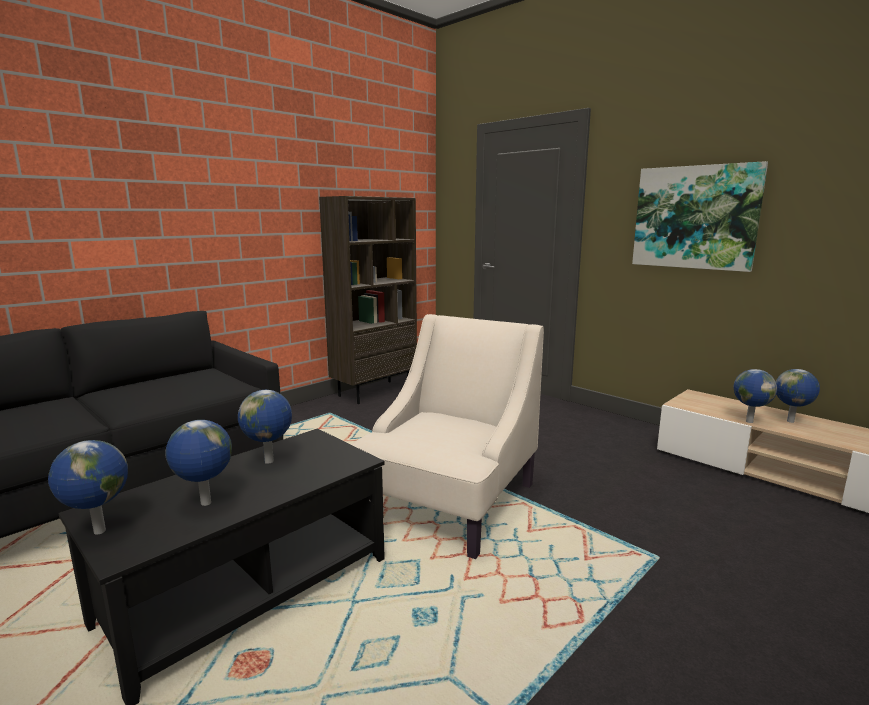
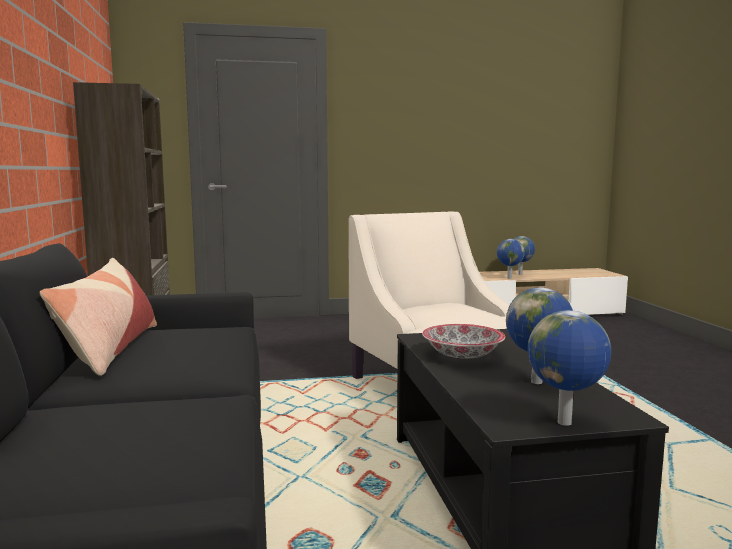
camera: 55 degrees left, 5 degrees down
globe [238,390,292,464] -> bowl [422,324,505,359]
picture [632,161,768,272] -> none
none -> pillow [40,258,157,376]

